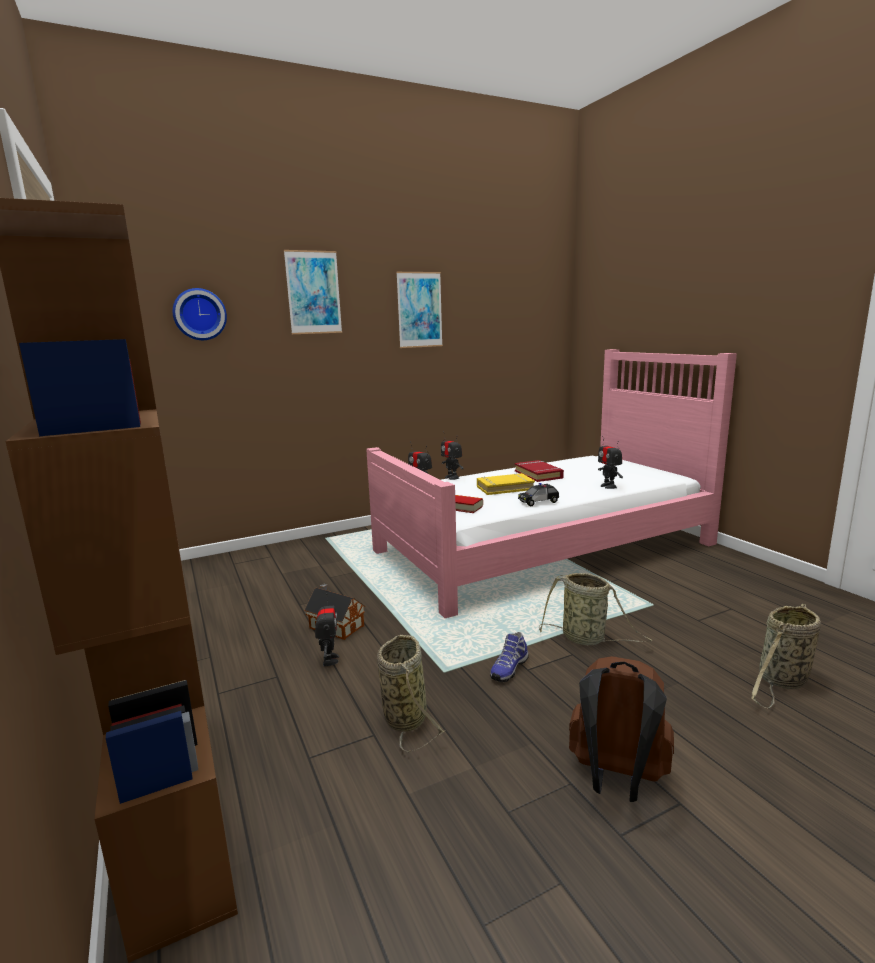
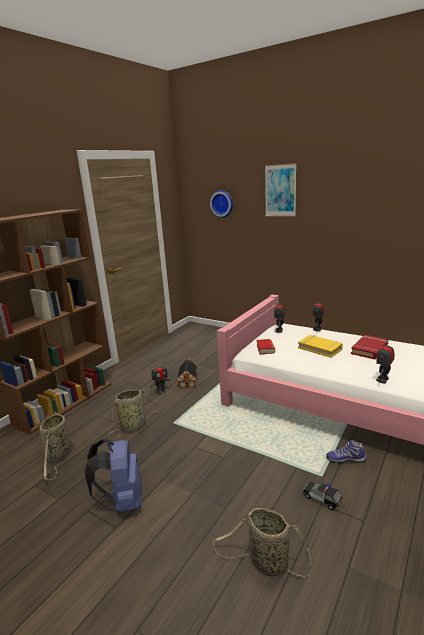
camera: 60 degrees right, 5 degrees up
picture [396,272,443,348] -> none
shoe [490,632,529,682] -> shoe moved to [326,440,366,464]
toy car [518,483,559,506] -> toy car moved to [303,481,343,511]
basket [539,573,652,645] -> basket moved to [40,412,70,480]
brown backpack [569,656,674,802] -> blue backpack [84,439,142,512]

